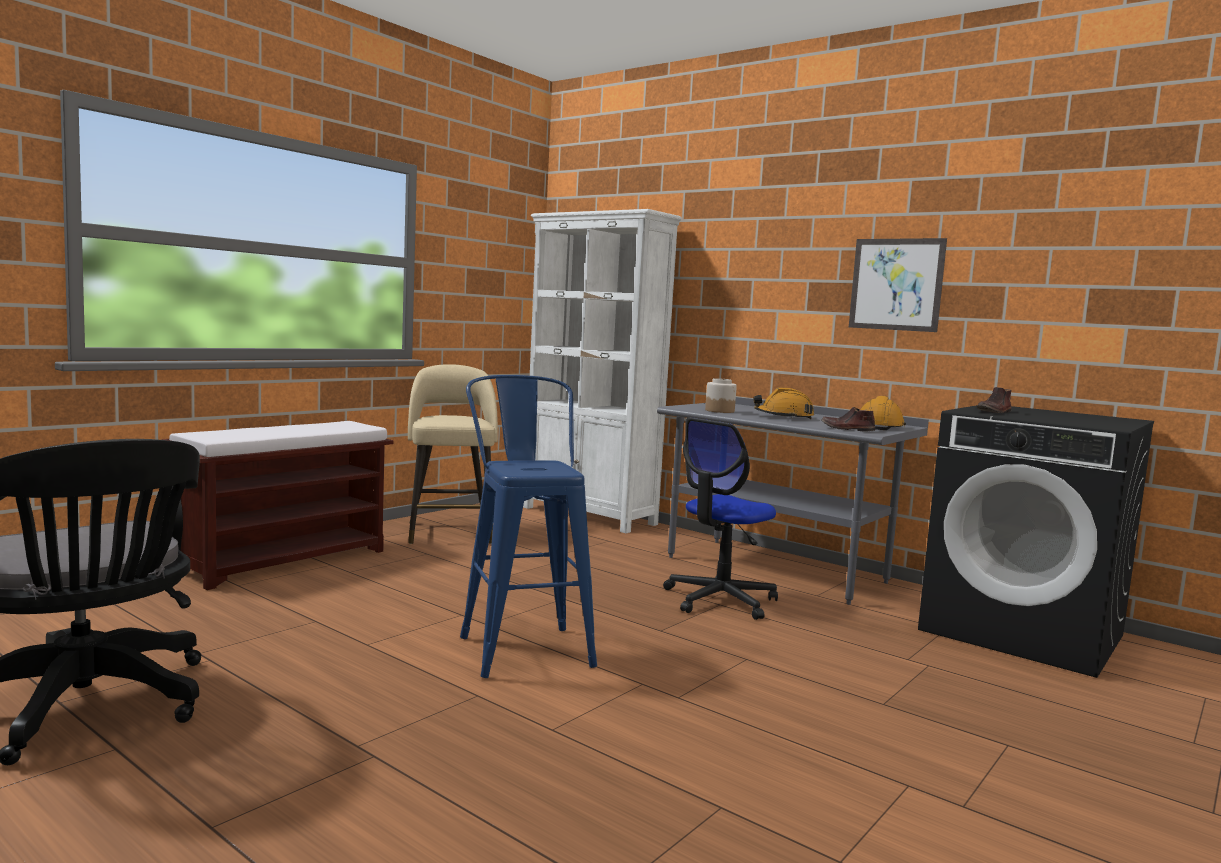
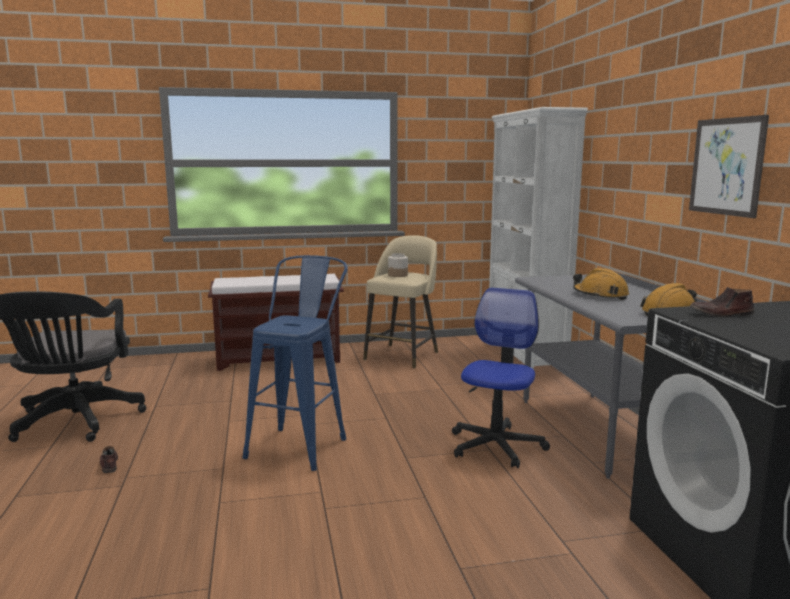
camera: 40 degrees right, 5 degrees up
office chair [663,417,778,620] -> office chair turned 120 degrees clockwise [452,288,550,468]
jar [705,378,737,413] -> jar moved to [388,253,408,277]
brown shoe [821,407,875,432] -> brown shoe moved to [100,446,118,473]

